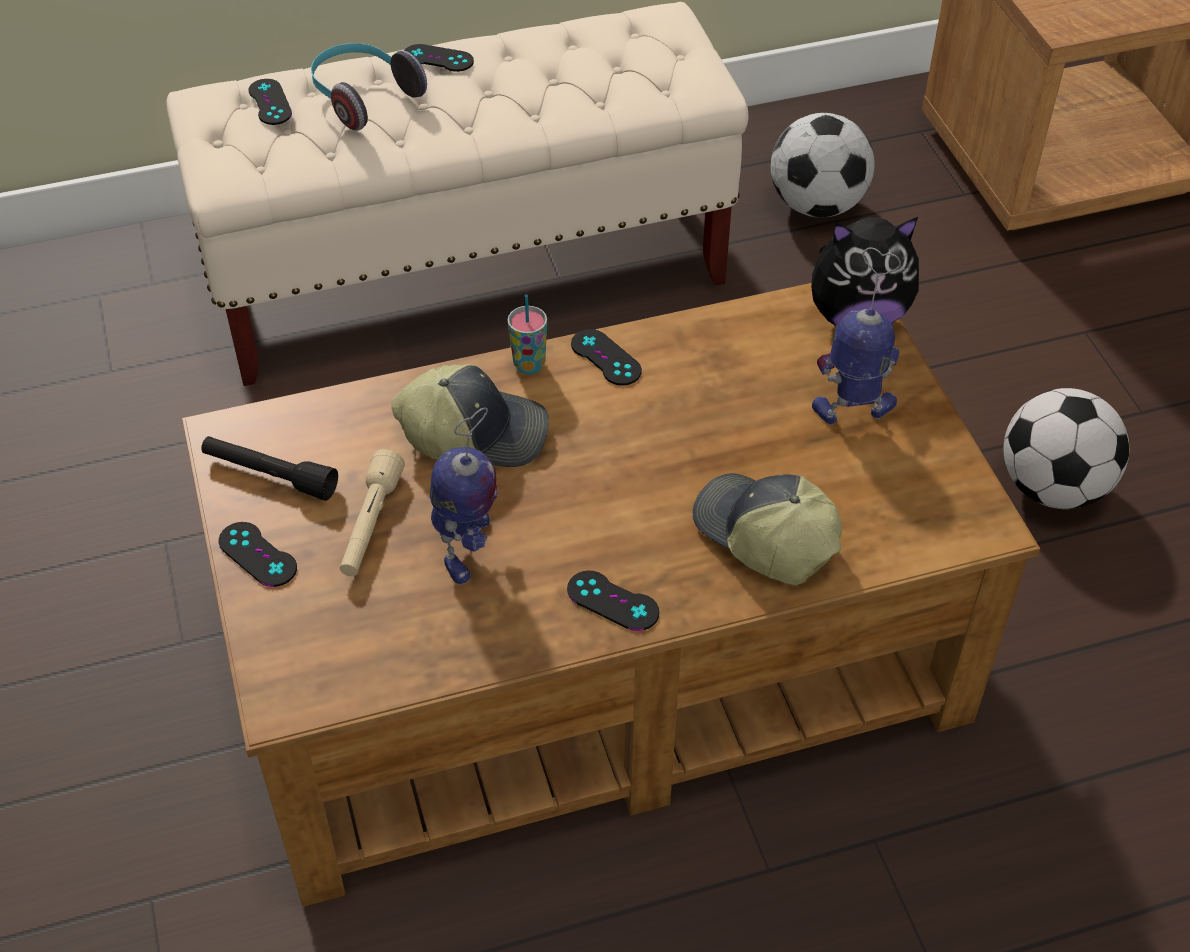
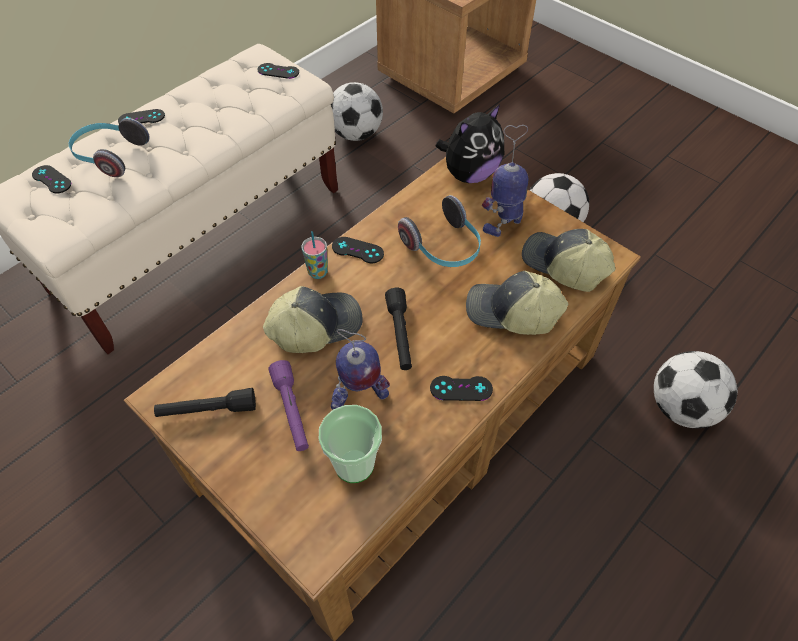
camera: 30 degrees left, 5 degrees up
black game controller [218,522,297,587] -> black game controller moved to [258,63,299,79]
beige flashlight [339,449,405,576] -> purple flashlight [269,360,309,451]
toy robot [430,408,498,585] -> toy robot turned 90 degrees clockwise [331,329,390,410]
none -> cup [319,405,382,483]
none -> black flashlight [385,288,412,370]
none -> headphones [398,195,481,267]
none -> cap [522,229,616,292]
none -> football [654,351,737,428]

